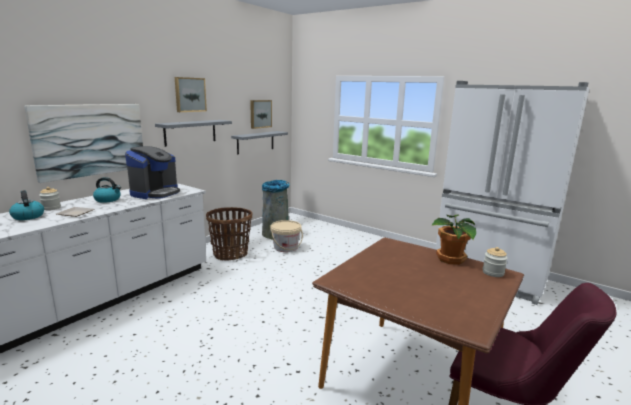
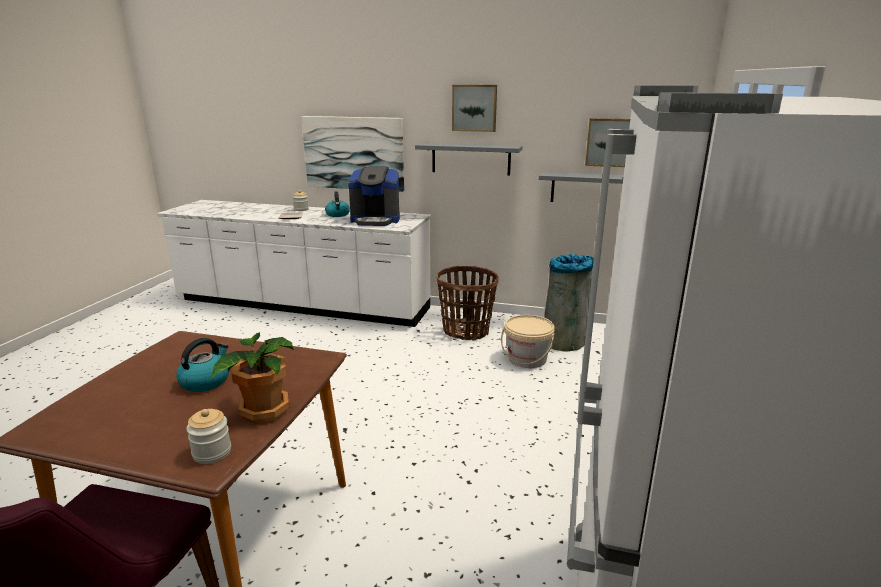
camera: 70 degrees right, 5 degrees up
kettle [9,190,44,220] -> kettle moved to [176,338,229,392]

